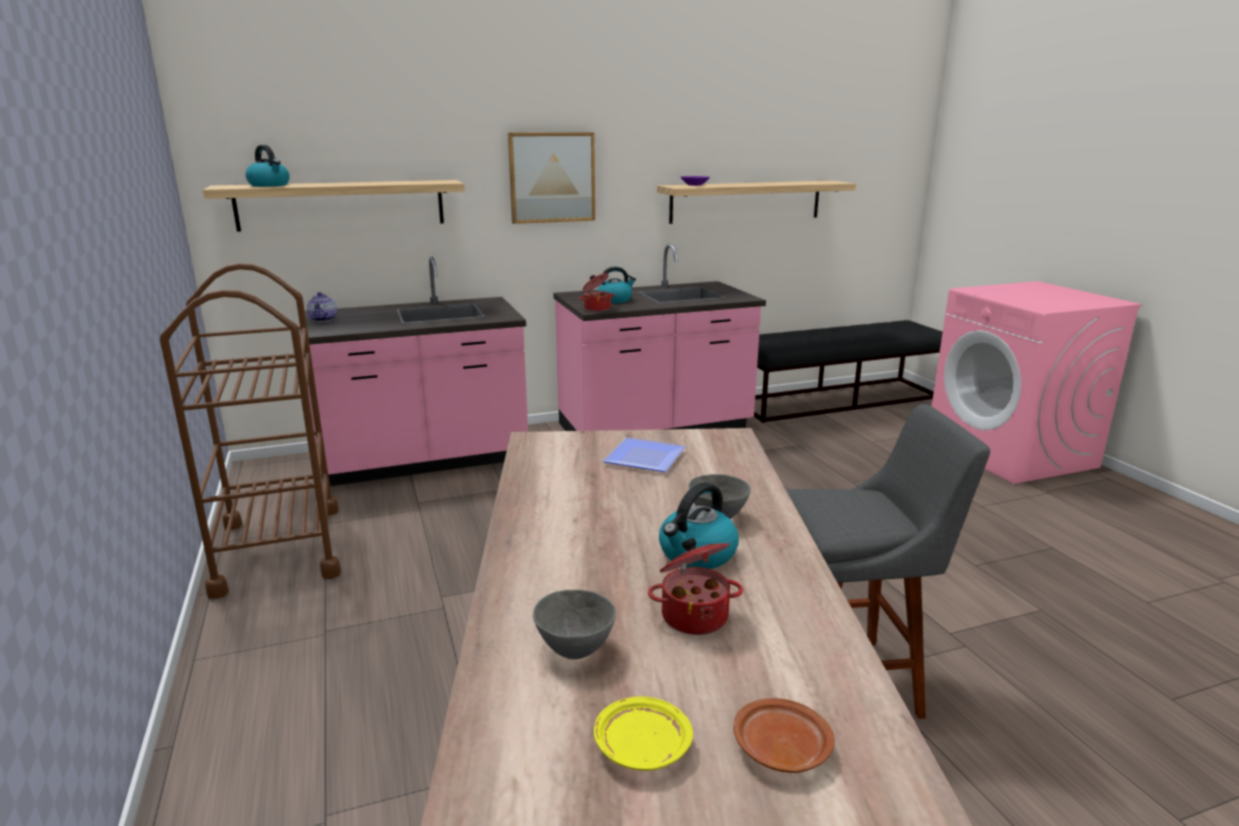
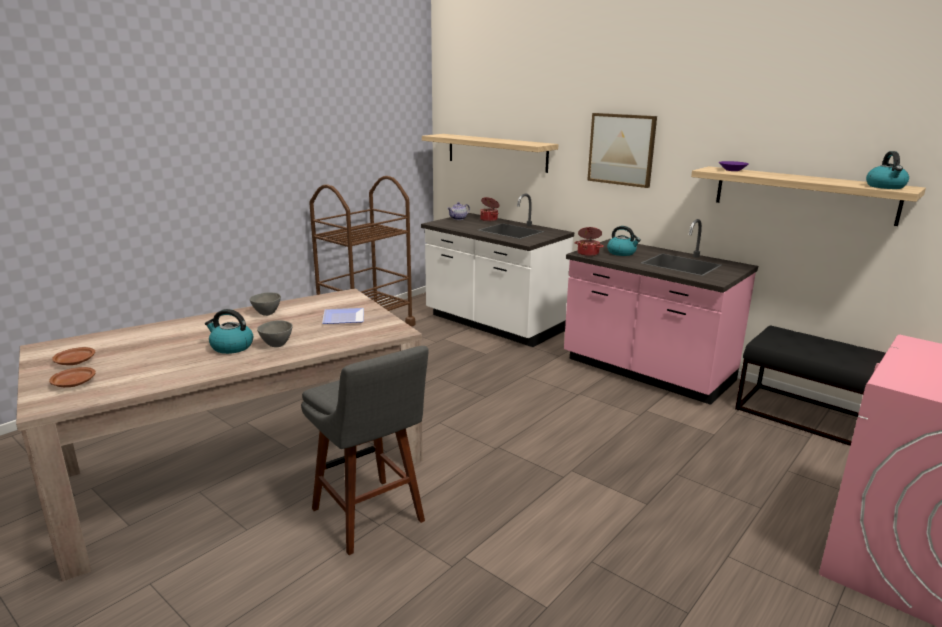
camera: 60 degrees right, 0 degrees up
kettle [245,145,290,187] -> kettle moved to [866,151,909,189]
pink counter [299,257,528,486] -> white counter [421,193,574,347]
grey bowl [533,589,616,659] -> grey bowl moved to [249,292,281,316]
yellow plate [594,696,693,771] -> brown plate [52,347,95,365]
cooking pot [648,538,743,635] -> cooking pot moved to [480,197,500,221]

